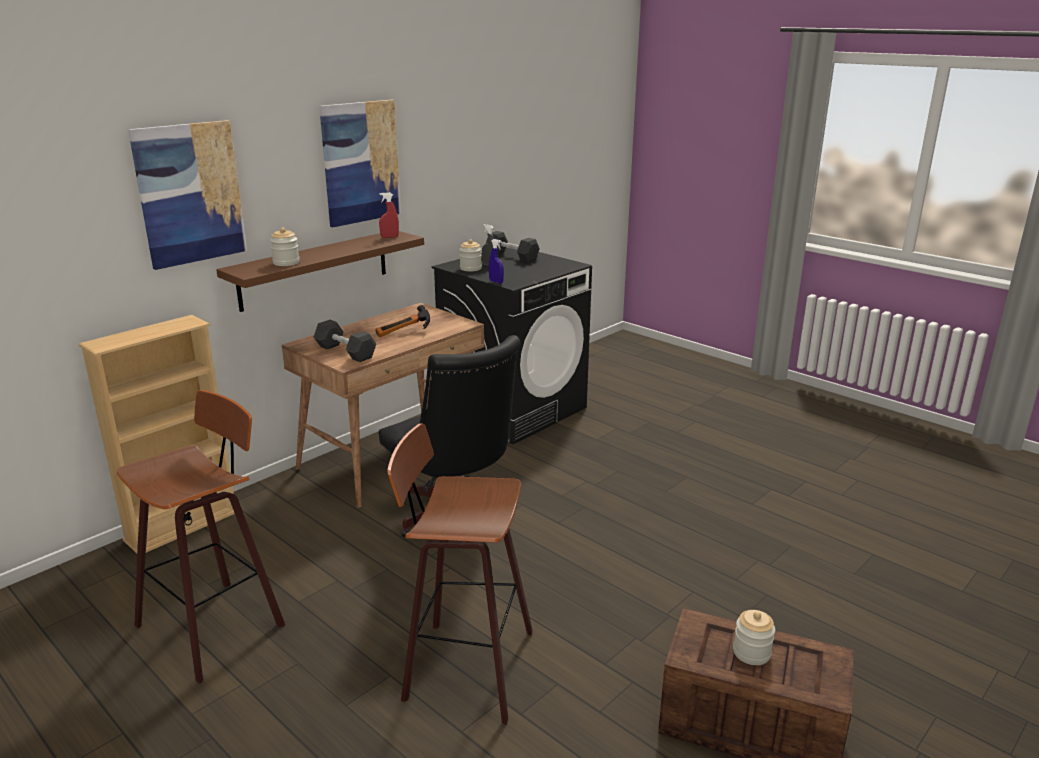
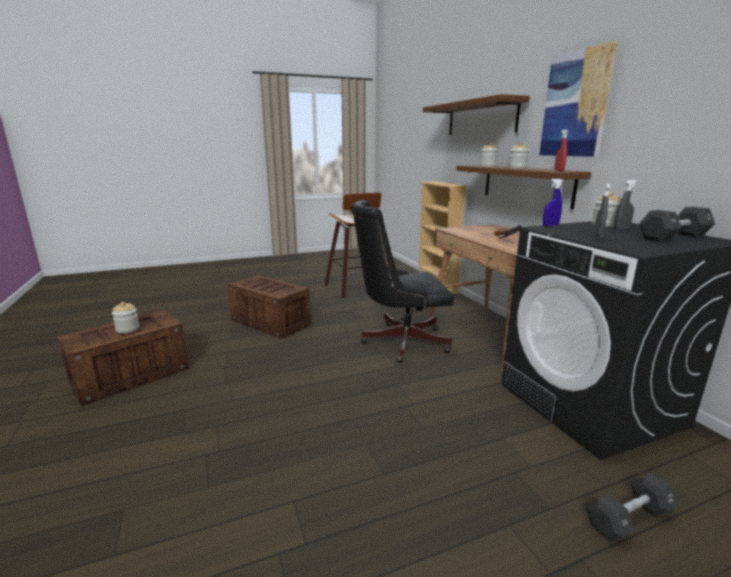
camera: 115 degrees right, 5 degrees down
picture [128,120,247,270] -> brown shelf [423,94,530,135]
black dumbbell [314,320,376,362] -> black dumbbell moved to [586,472,678,542]
stool [387,423,533,725] -> crate [227,275,311,339]
none -> jar [509,142,529,168]
none -> grey spray bottle [593,183,610,240]

